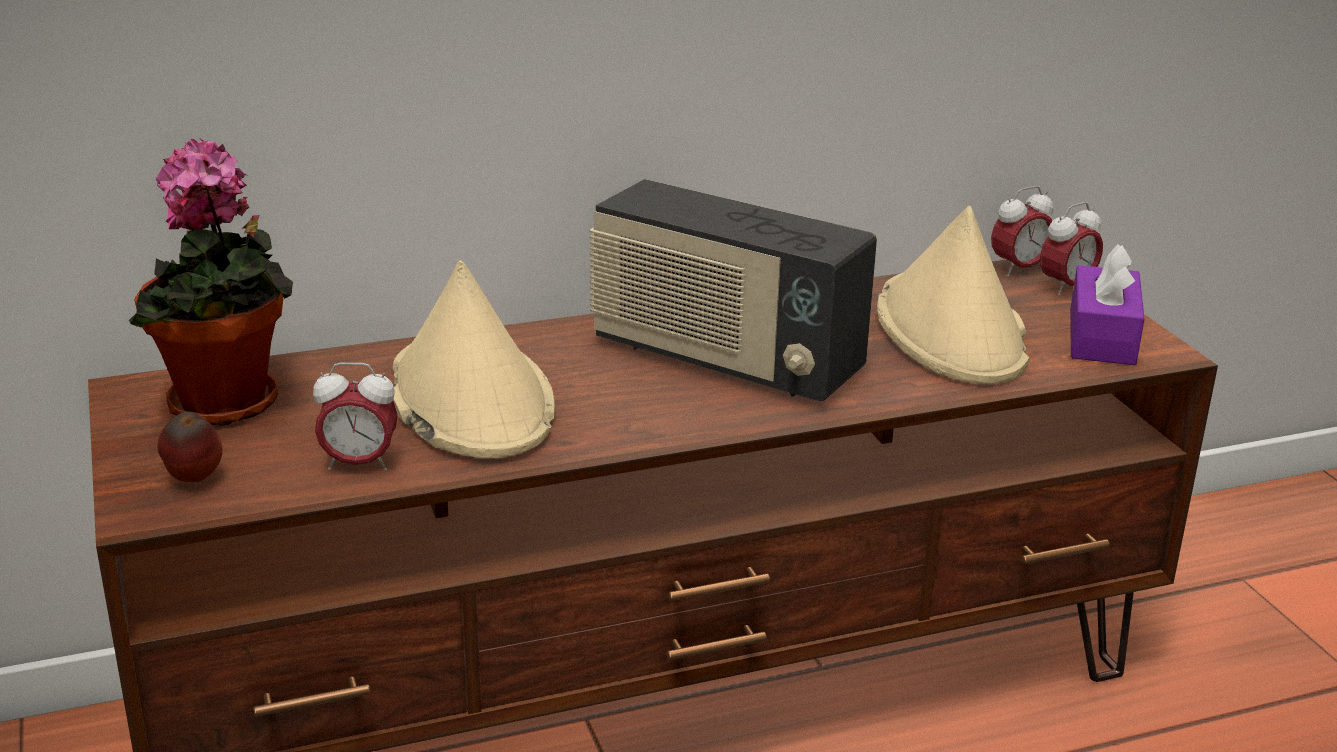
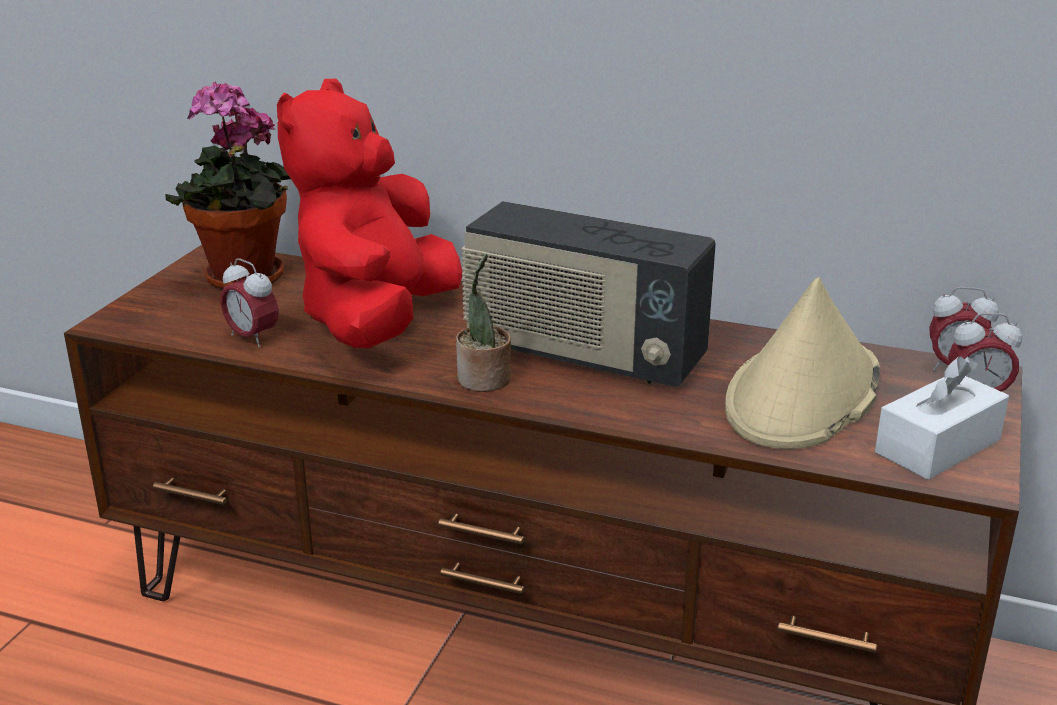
camera: 40 degrees right, 0 degrees up
apple [157,412,223,482] -> none
beige hat [393,260,555,459] -> red plush toy [277,79,463,348]
radio [590,179,877,401] -> radio turned 45 degrees counterclockwise [461,201,716,387]
purple tissue box [1070,244,1145,365] -> white tissue box [875,356,1009,480]
none -> potted plant [456,253,511,392]

